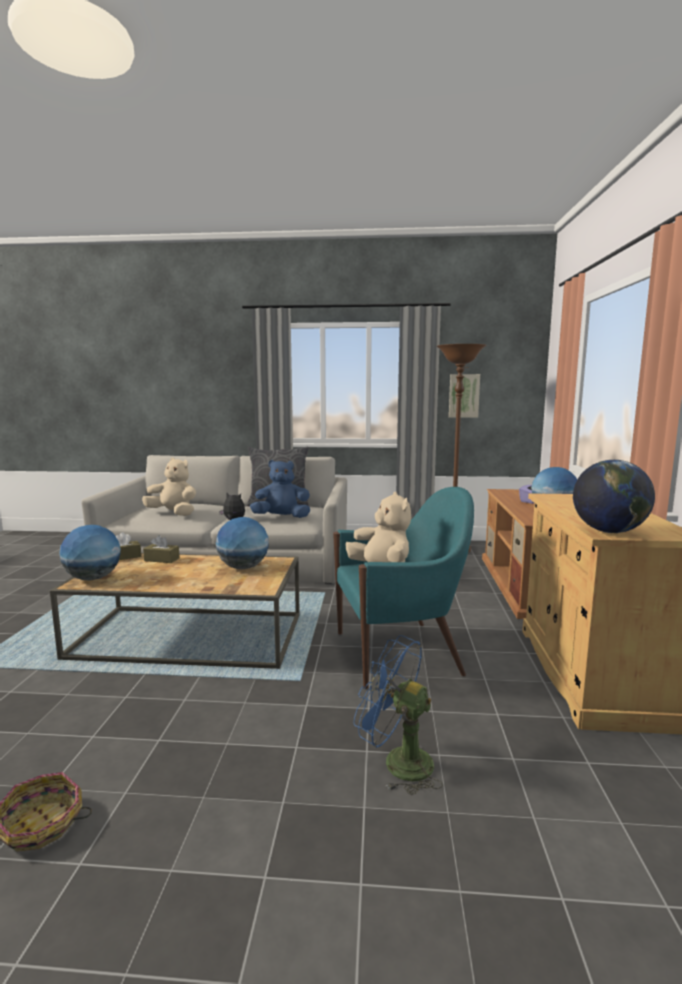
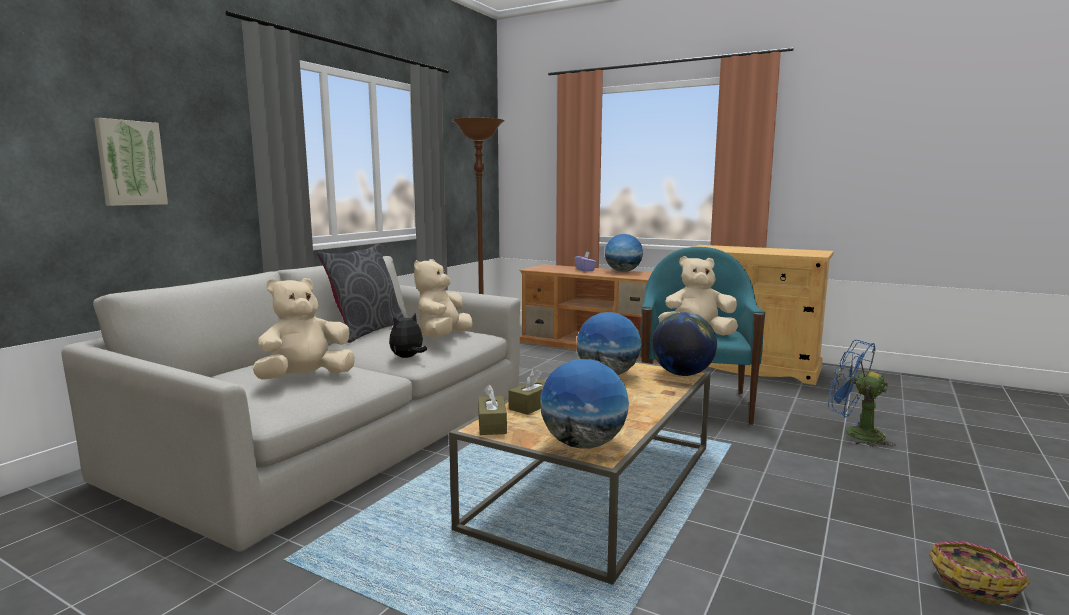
camera: 65 degrees left, 0 degrees up
blue plush toy [250,460,310,518] -> beige plush toy [414,259,473,337]
blue fan [353,635,443,795] -> blue fan turned 75 degrees clockwise [828,340,896,447]
picture [449,374,480,418] -> picture moved to [94,118,168,206]
globe [573,460,655,533] -> globe moved to [652,312,717,376]

